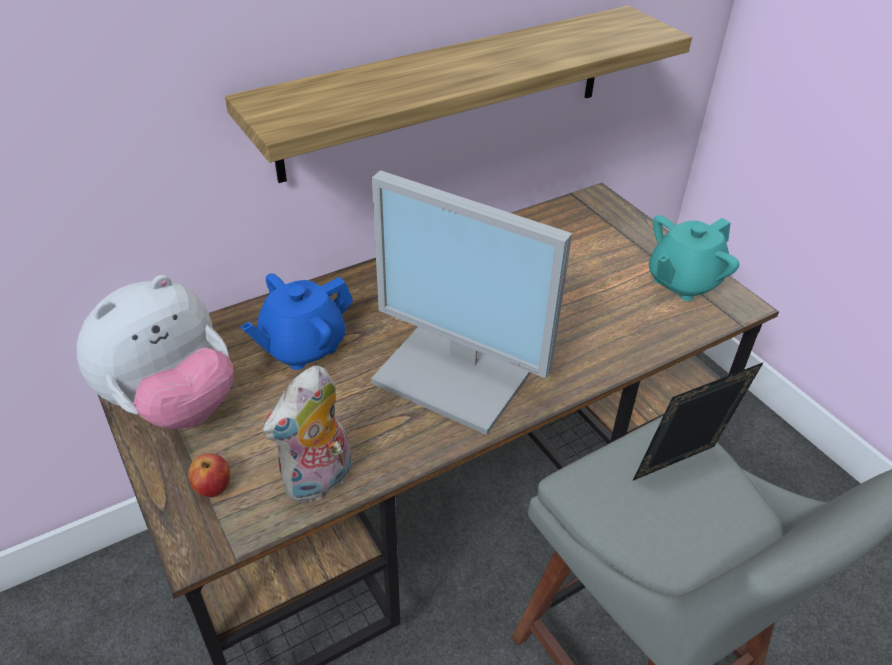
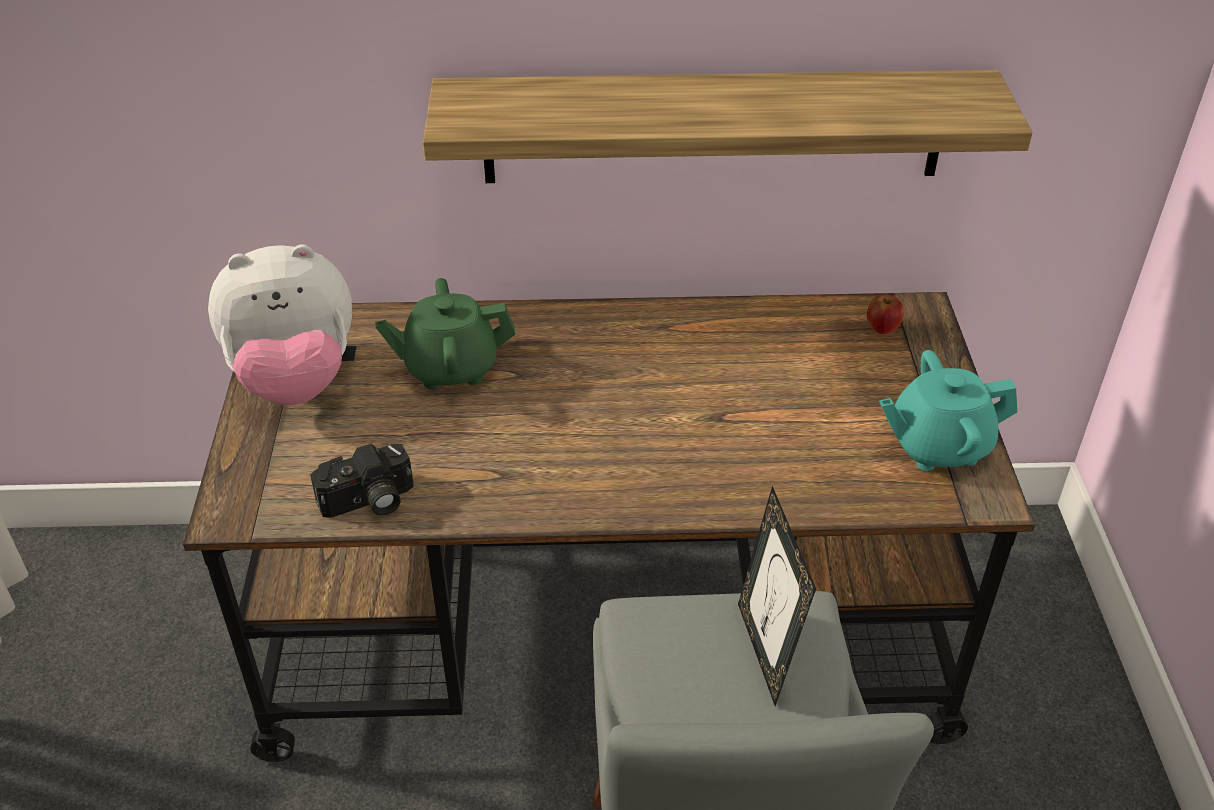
camera: 30 degrees right, 0 degrees up
apple [188,453,230,497] -> apple moved to [867,294,904,334]
blue teapot [240,273,353,370] -> green teapot [375,278,515,390]
plush toy [263,365,352,503] -> camera [310,444,414,518]
monitor [371,170,572,435] -> none
picture frame [633,362,764,481] -> picture frame turned 105 degrees counterclockwise [738,486,816,706]

